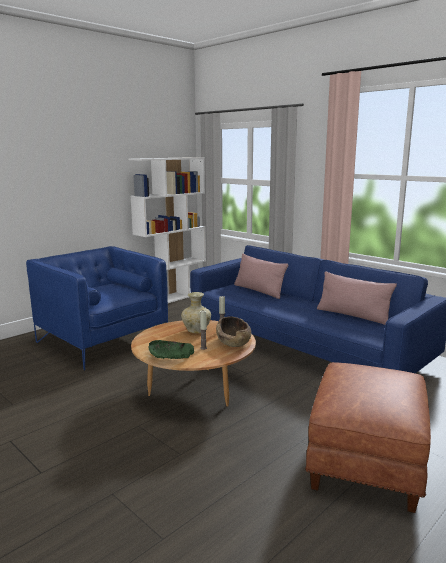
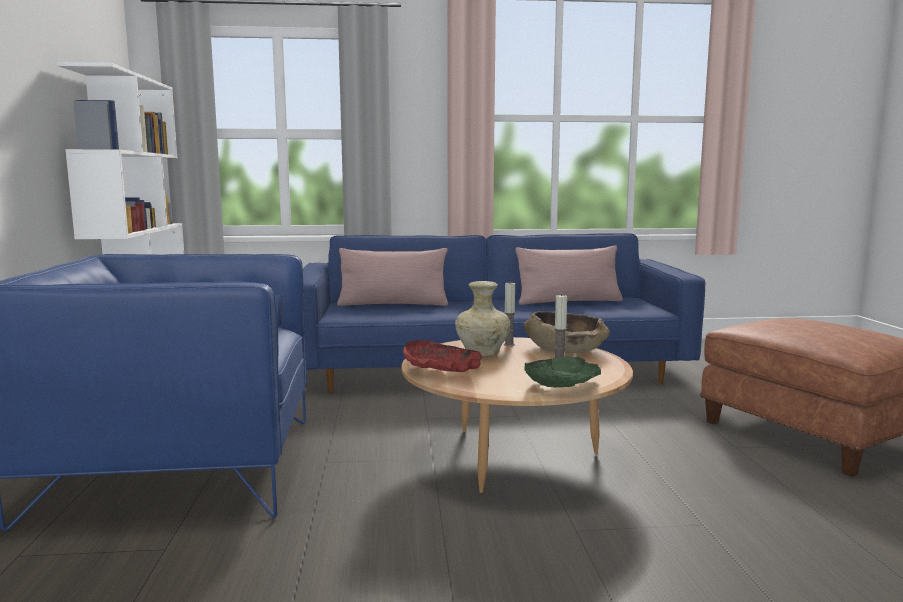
camera: 50 degrees left, 5 degrees down
none -> red bowl [403,340,482,372]

